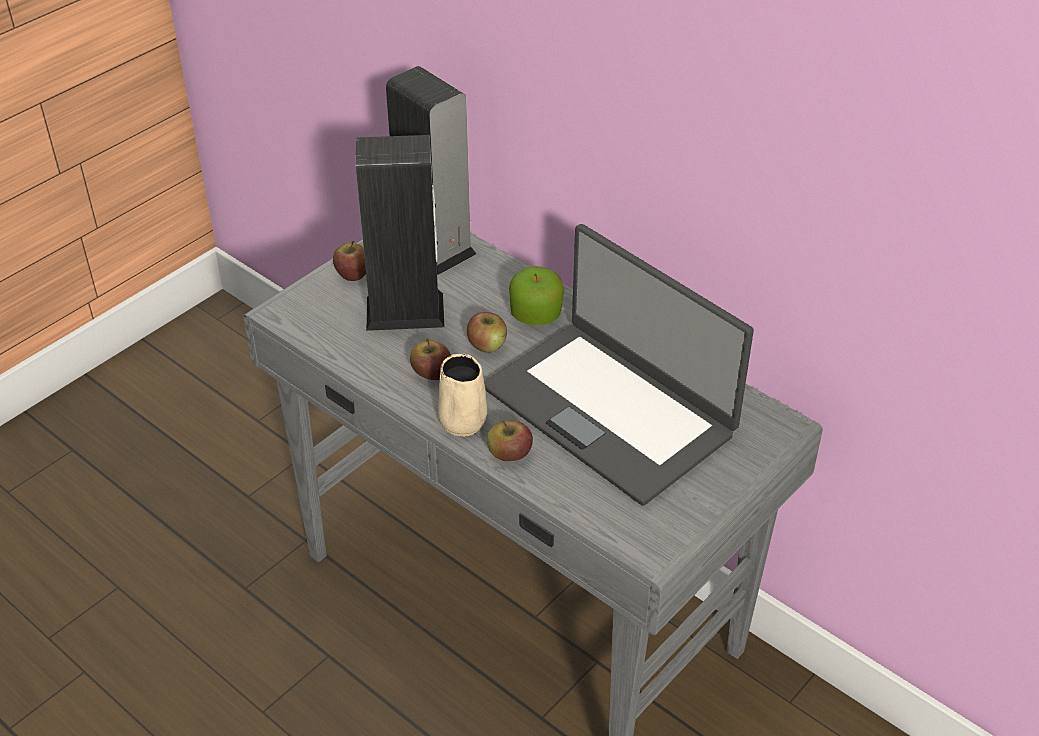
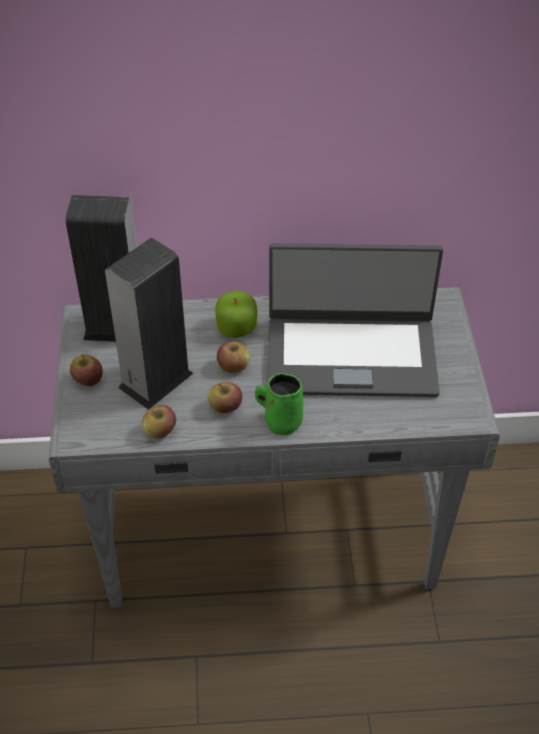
camera: 45 degrees left, 5 degrees up
beige mug [438,354,487,437] -> green mug [255,373,303,435]
apple [487,420,533,461] -> apple moved to [142,405,176,439]

